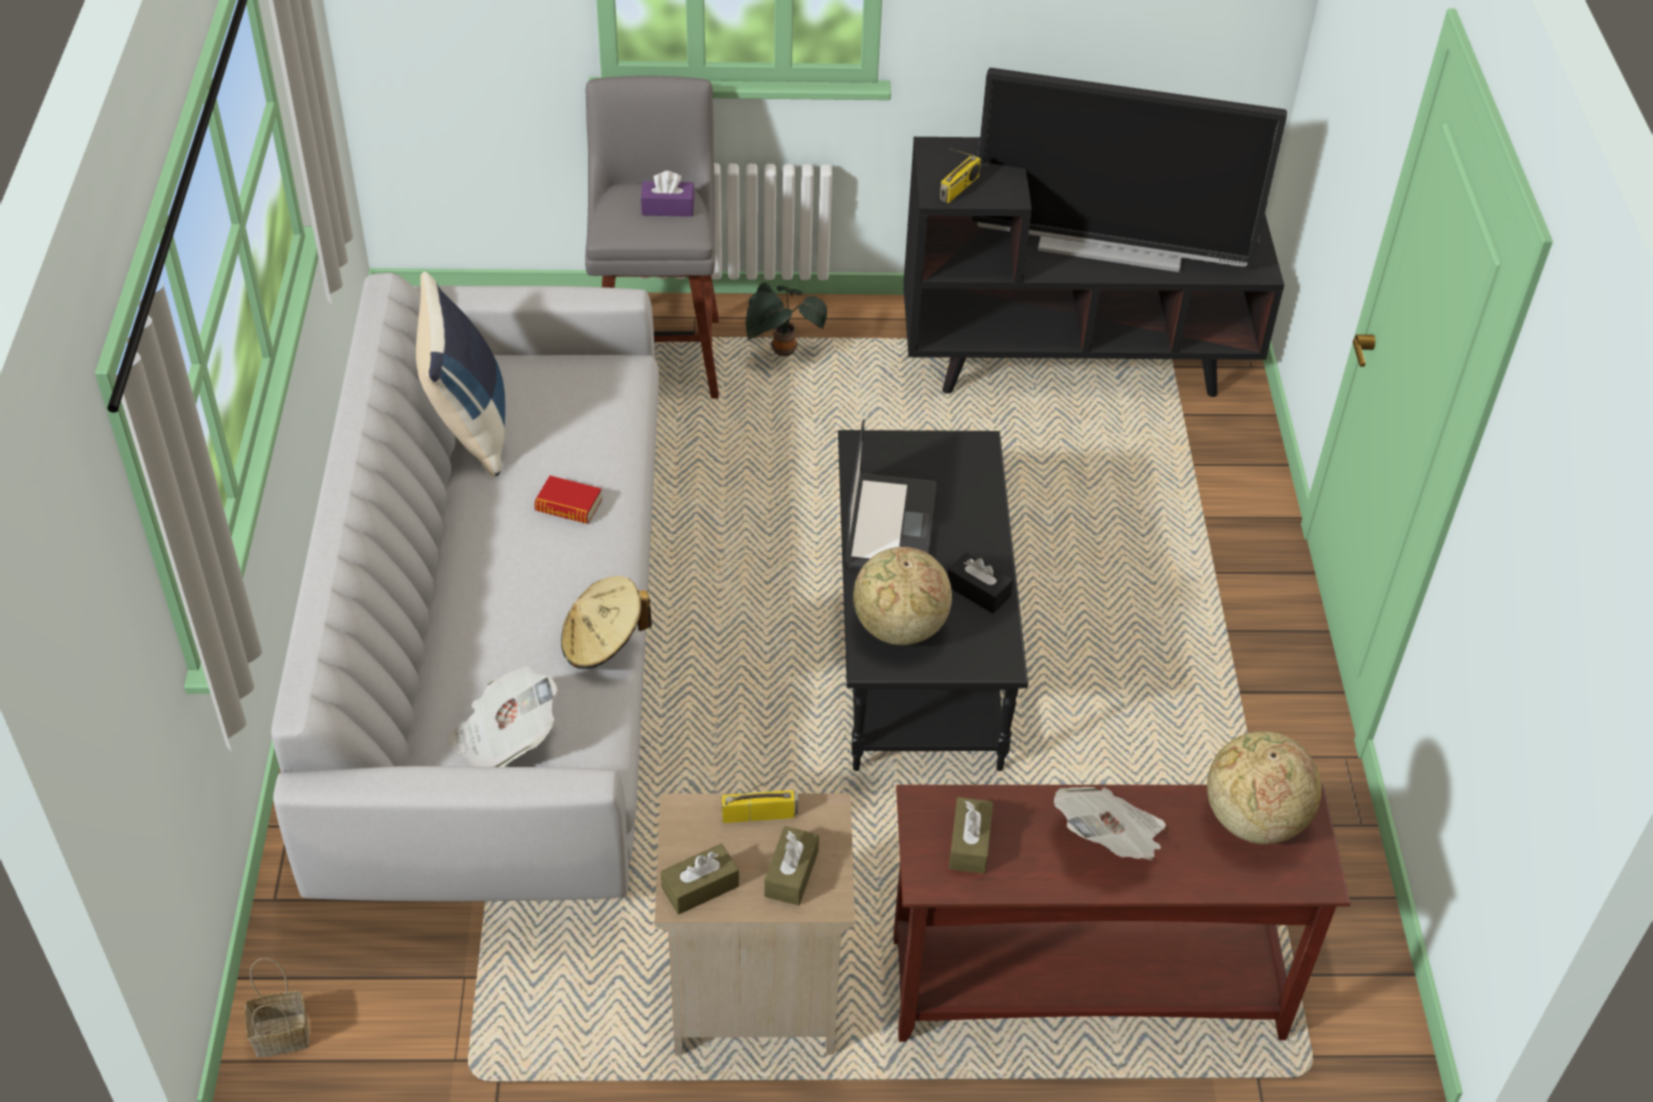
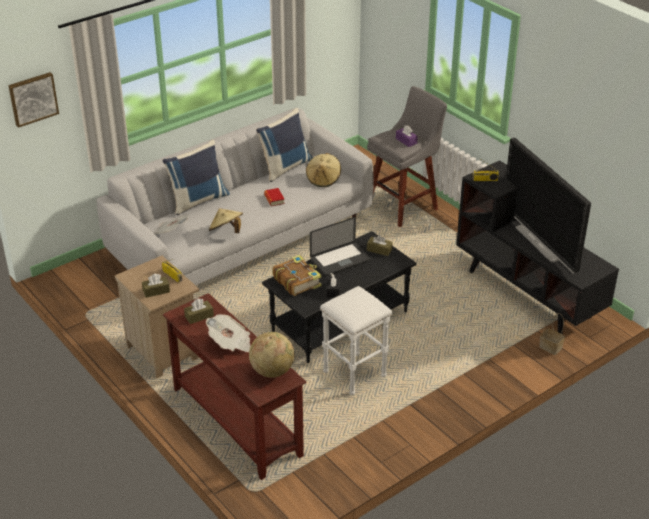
camera: 55 degrees right, 10 degrees down
basket [245,958,309,1057] -> basket moved to [539,313,565,355]
brown tissue box [661,844,739,914] -> brown tissue box moved to [367,235,392,256]
potted plant [746,282,827,356] -> none
globe [853,547,952,645] -> book [272,255,321,296]
none -> picture [8,72,59,128]
none -> blue pillow [162,140,230,215]
none -> beige hat [306,153,341,187]
none -> white stool [320,286,393,395]

